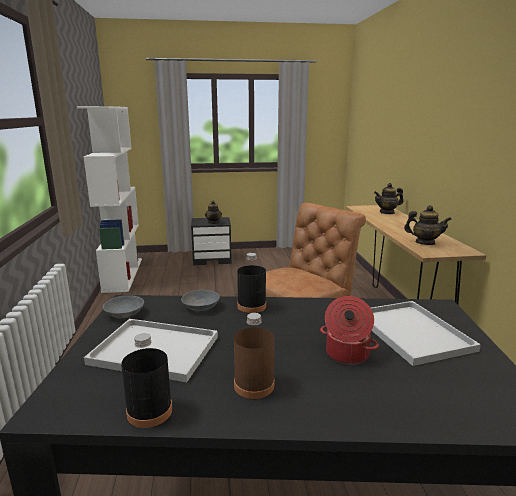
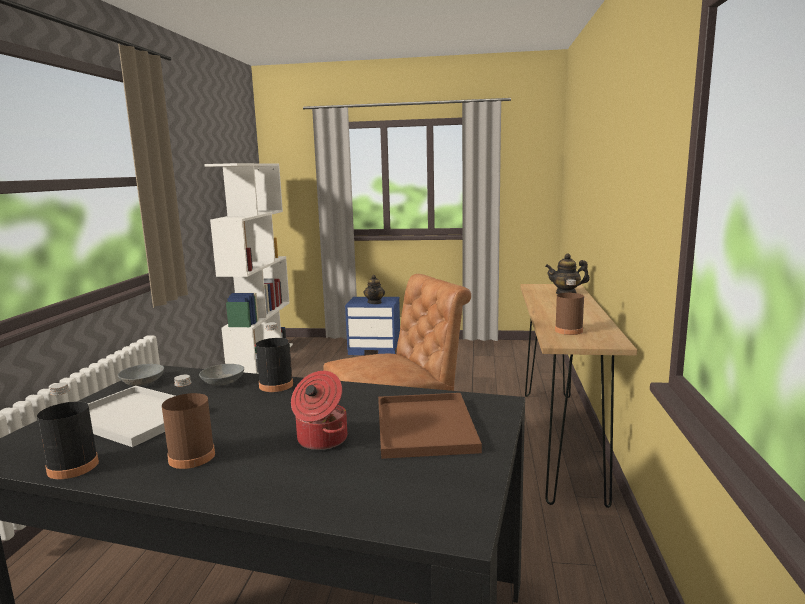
camera: 15 degrees right, 5 degrees down
black nightstand [191,217,232,265] -> blue nightstand [345,297,400,355]
white tray [371,301,481,366] -> brown tray [378,393,482,459]
teapot [404,205,452,245] -> brown bottle [555,279,584,335]

